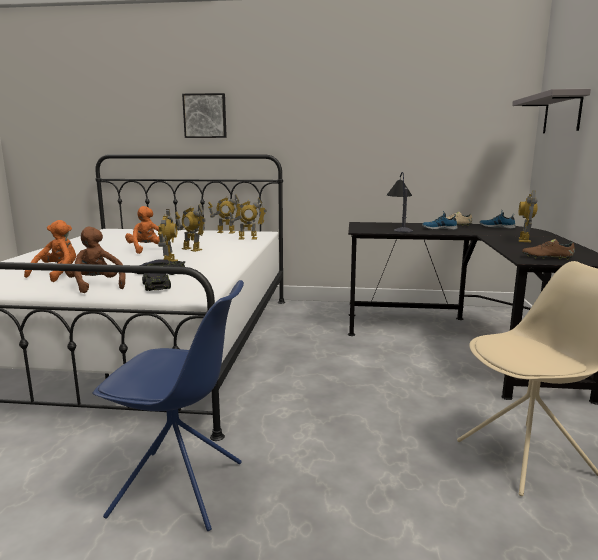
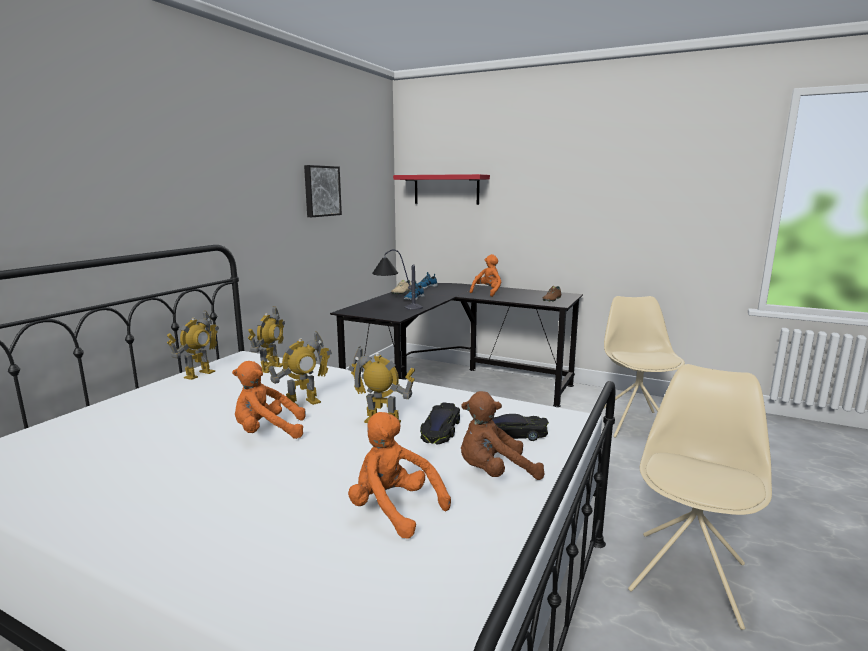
camera: 70 degrees left, 0 degrees up
blue chair [92,280,244,531] -> beige chair [628,364,772,630]
picture [182,93,227,138] -> picture moved to [304,165,342,217]
grey shelf [512,89,591,133] -> red shelf [393,174,490,205]
toy robot [518,190,538,242] -> orange plush toy [470,254,501,297]

